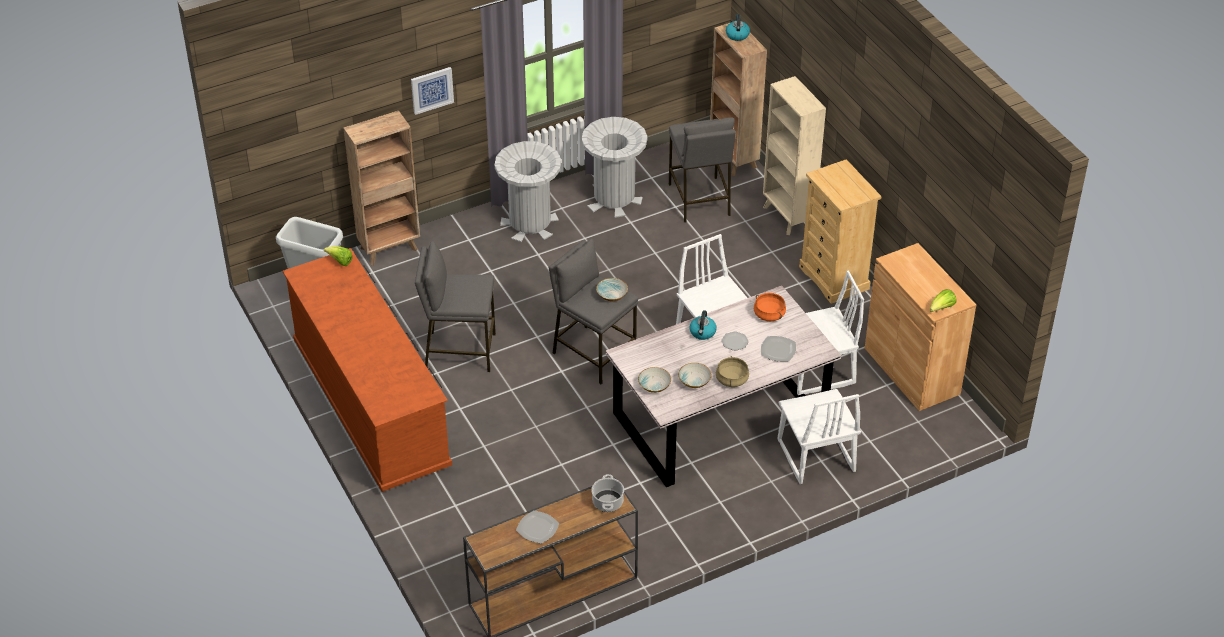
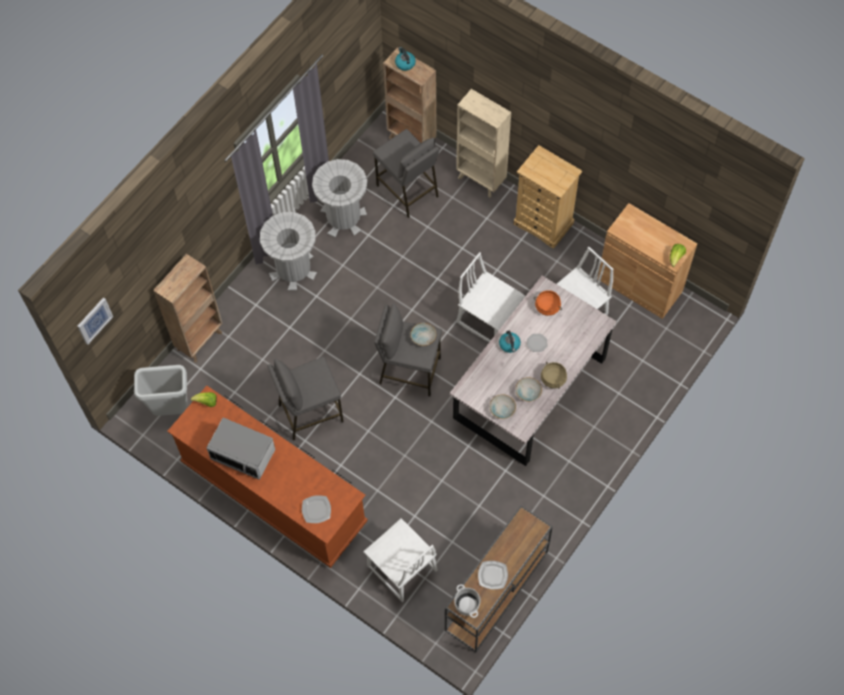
camera: 25 degrees left, 20 degrees up
picture [411,67,454,115] -> picture moved to [77,297,113,345]
cooking pot [591,474,624,512] -> cooking pot moved to [454,584,481,618]
plate [761,336,796,361] -> plate moved to [302,495,331,523]
white chair [778,389,861,484] -> white chair moved to [363,518,438,602]
none -> microwave [207,418,275,480]

